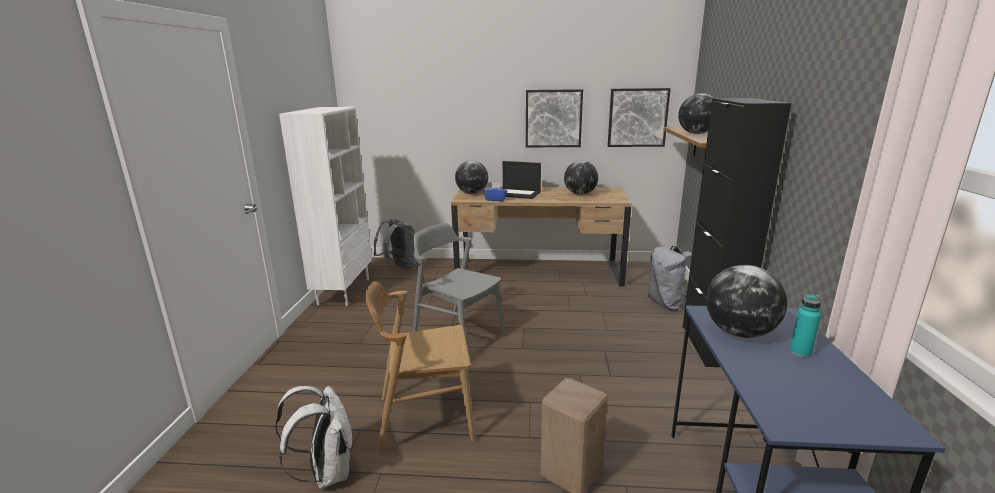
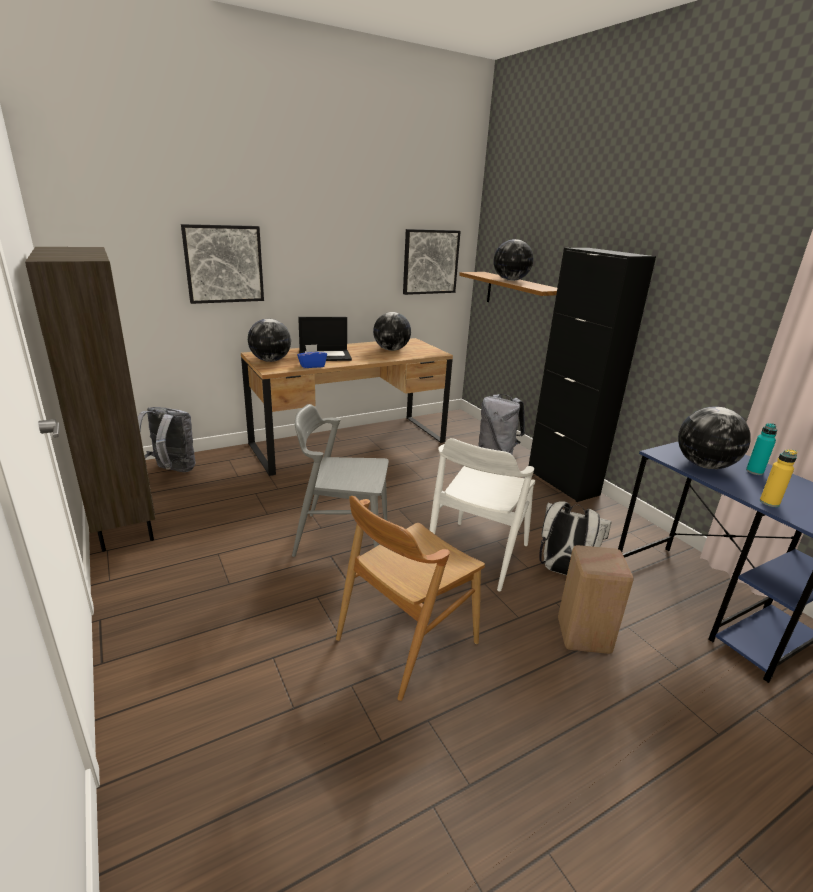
camera: 35 degrees left, 5 degrees up
white backpack [275,386,352,489] -> white backpack moved to [539,502,612,575]
white bookcase [279,107,372,306] -> brown bookcase [25,247,155,552]
picture [526,89,583,147] -> picture moved to [181,224,264,304]
none -> white chair [430,438,535,592]
none -> yellow bottle [760,449,798,507]

